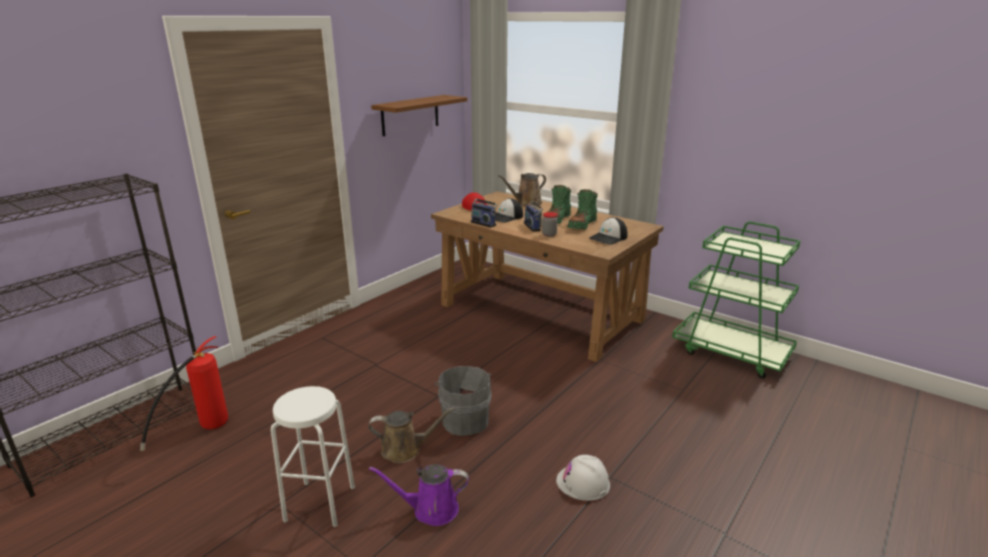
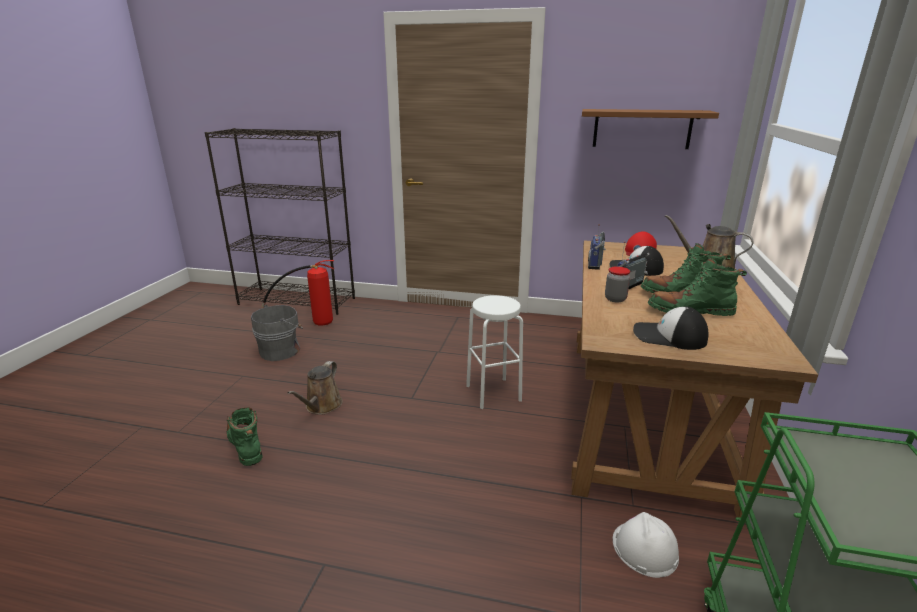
camera: 65 degrees right, 0 degrees up
white stool [271,386,355,527] -> white stool moved to [466,295,523,409]
brown watering can [368,408,454,463] -> brown watering can turned 45 degrees clockwise [287,361,343,415]
purple watering can [369,464,469,526] -> green boot [227,407,263,466]
grey bucket [434,366,492,436] -> grey bucket moved to [251,305,303,361]
white hard hat [556,455,610,501] -> white hard hat moved to [613,512,679,578]

